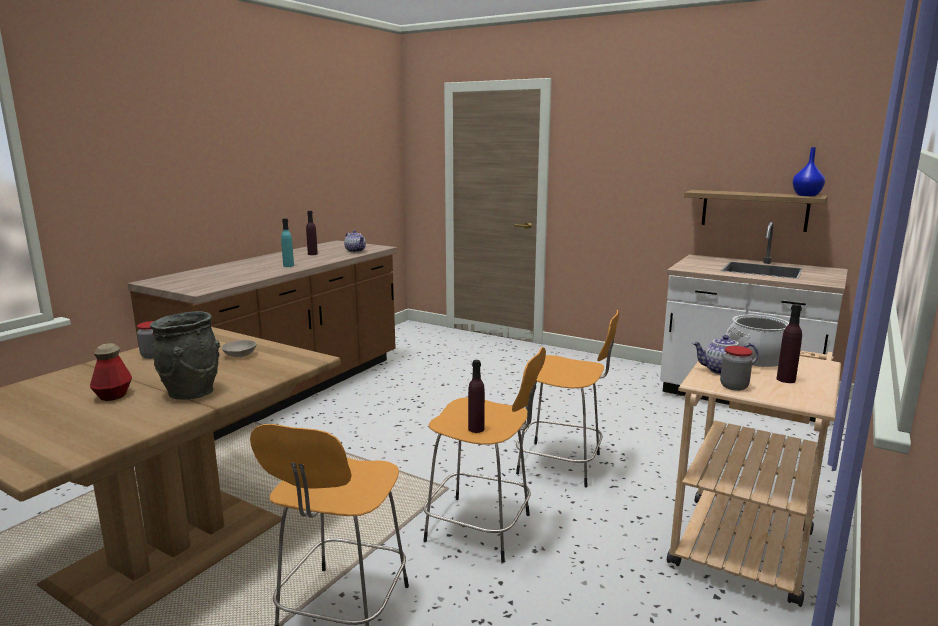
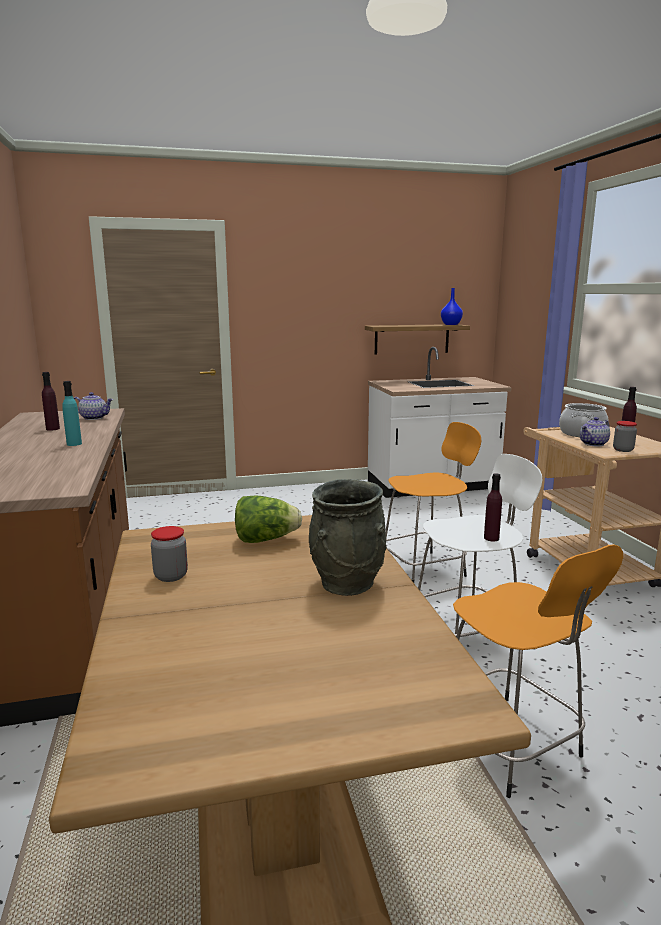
camera: 45 degrees left, 0 degrees up
bottle [90,343,132,401] -> none
beige bowl [222,340,256,357] -> lettuce [235,496,302,543]
orange stool [423,347,546,562] -> white stool [418,454,542,637]

